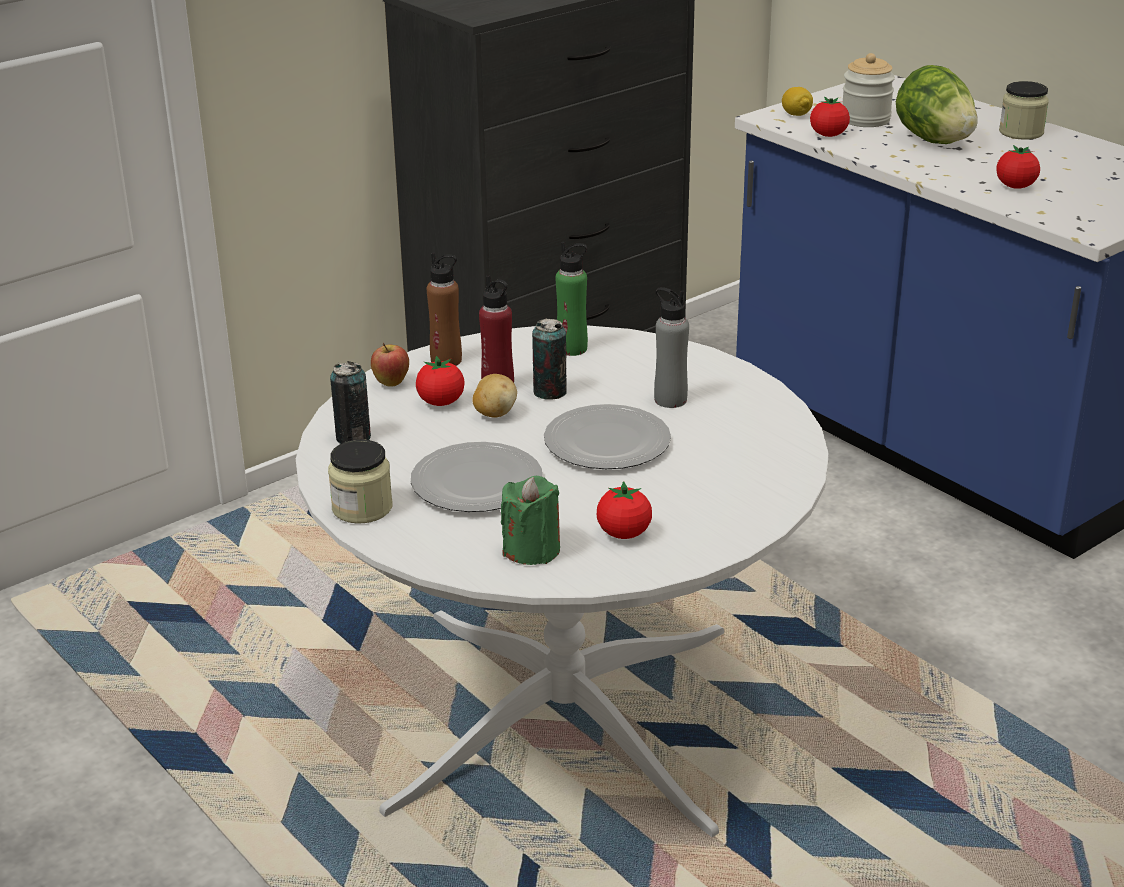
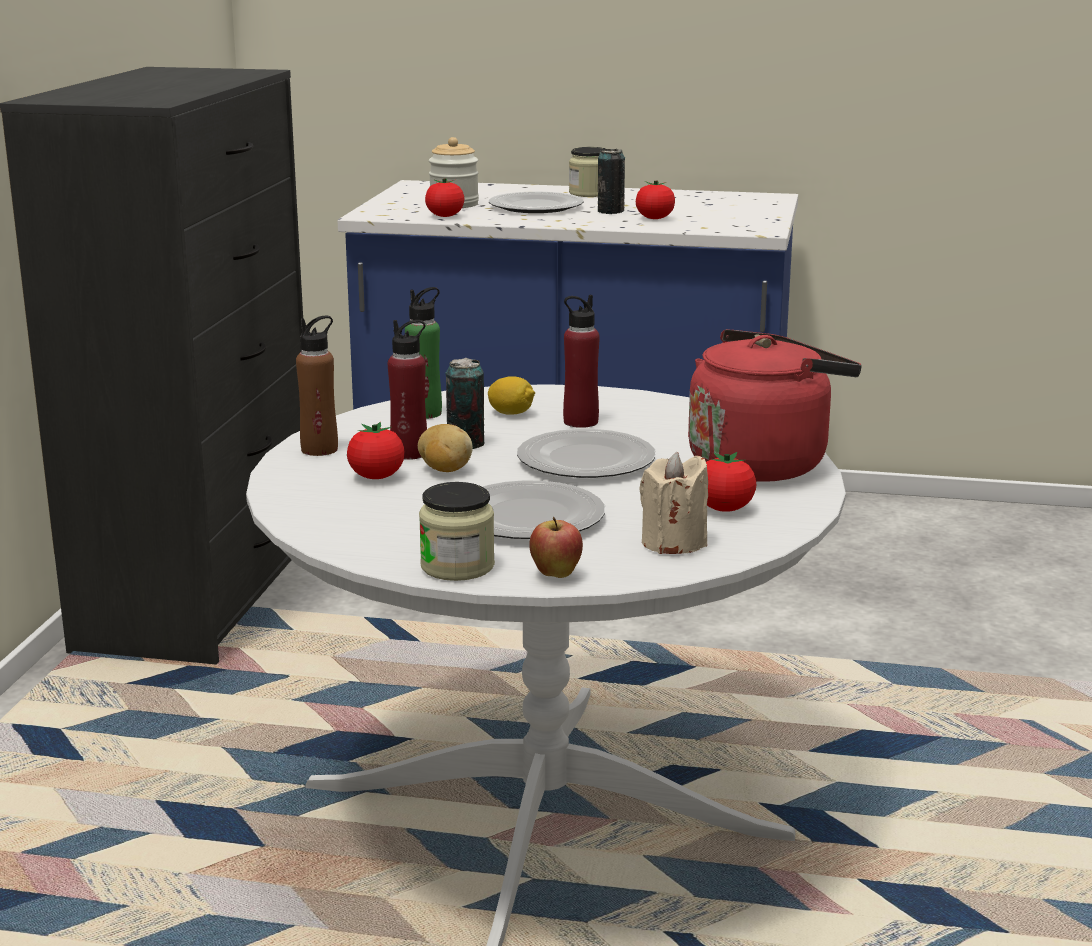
camera: 40 degrees left, 10 degrees down
can [330,361,371,444] -> can moved to [598,149,625,214]
apple [371,343,409,387] -> apple moved to [529,517,583,578]
green candle [501,476,560,565] -> beige candle [639,452,708,554]
grey bottle [654,287,689,408] -> red bottle [563,295,600,428]
lemon [782,87,813,116] -> lemon moved to [488,376,535,415]
lettuce [896,65,978,144] -> plate [489,191,584,213]
none -> red kettle [688,329,862,482]

